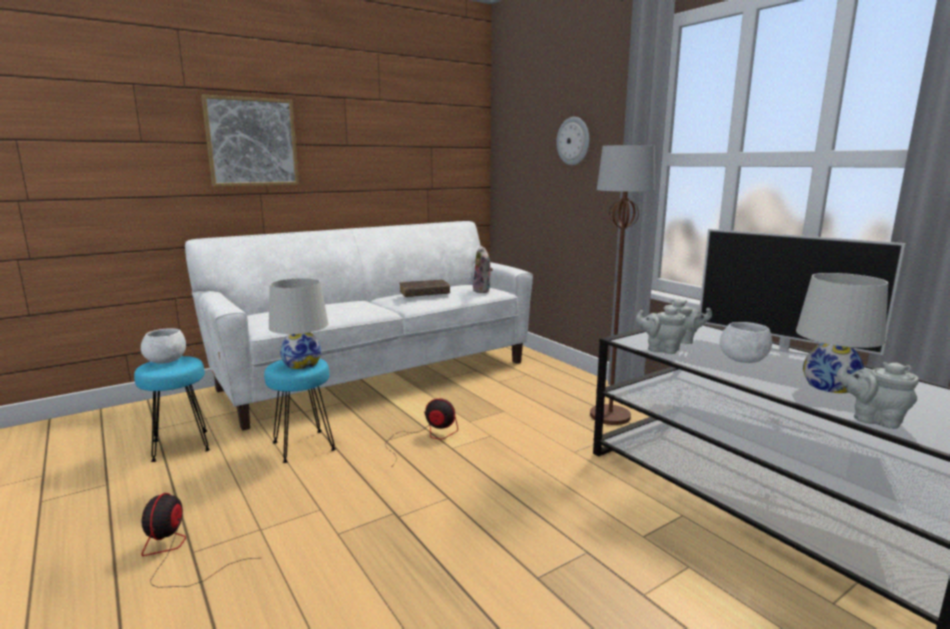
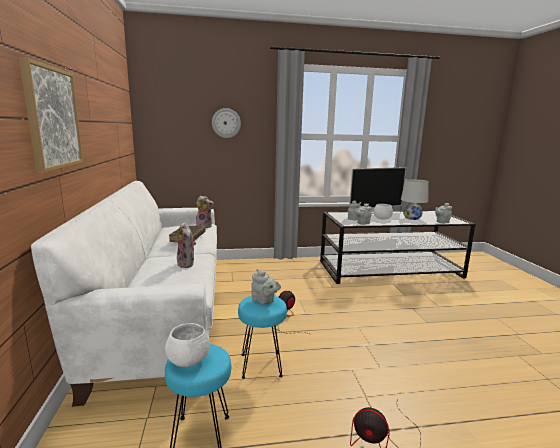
camera: 65 degrees left, 0 degrees up
white table lamp [269,278,328,369] -> grey teapot [251,269,281,305]
brown floor lamp [590,145,655,425] -> none
none -> plush toy [177,222,196,268]

